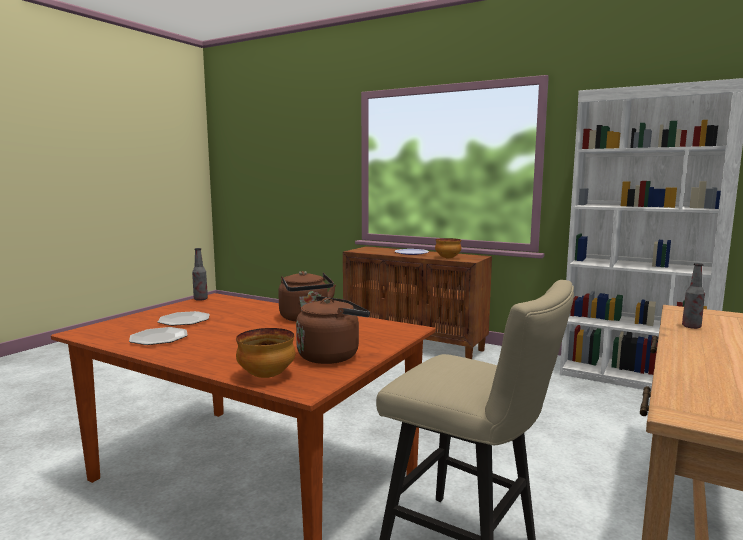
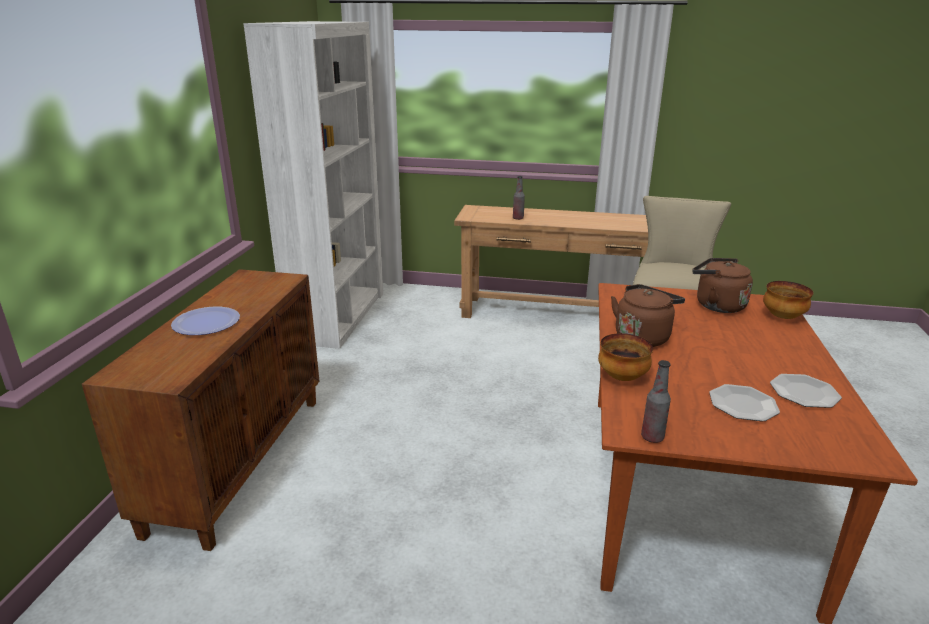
camera: 110 degrees left, 15 degrees up
bowl [435,238,461,258] -> bowl moved to [598,333,653,381]

